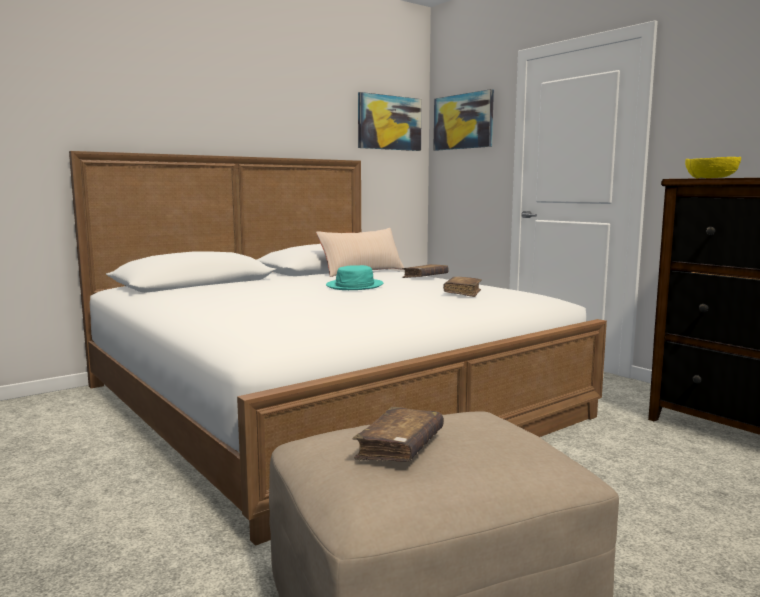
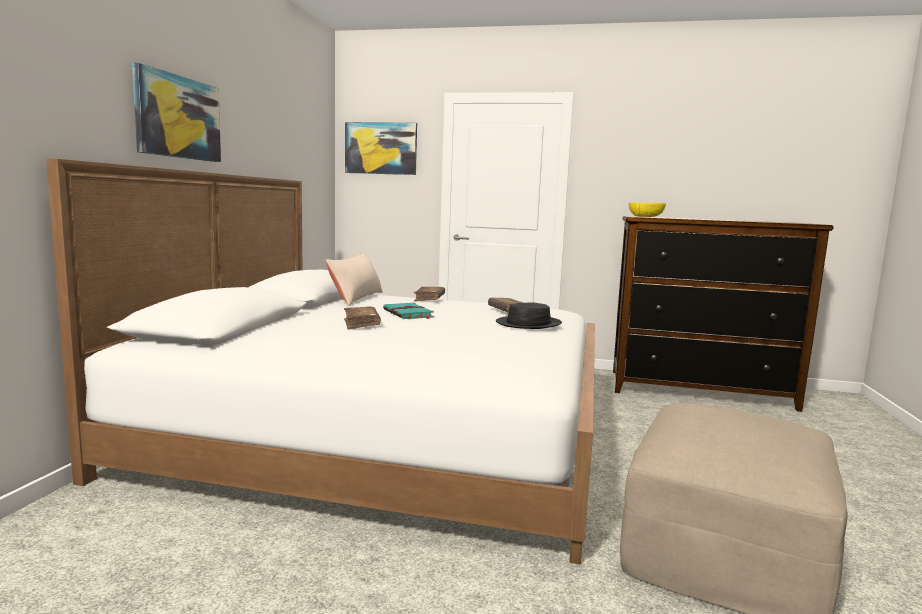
camera: 40 degrees left, 0 degrees up
turquoise hat [326,265,383,290] -> turquoise book [383,303,434,319]
brown book [353,407,444,462] -> brown book moved to [344,307,381,330]
picture [358,92,422,151] -> picture moved to [132,63,221,162]
none -> black hat [496,302,562,329]

